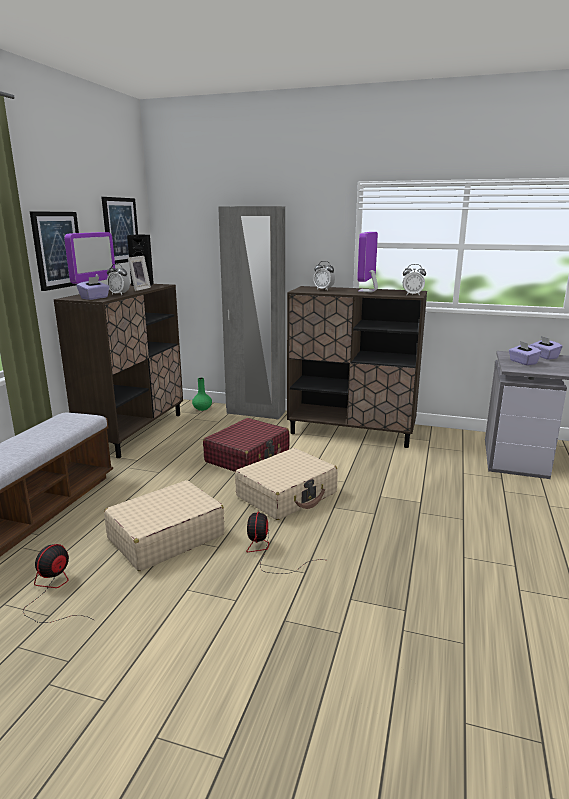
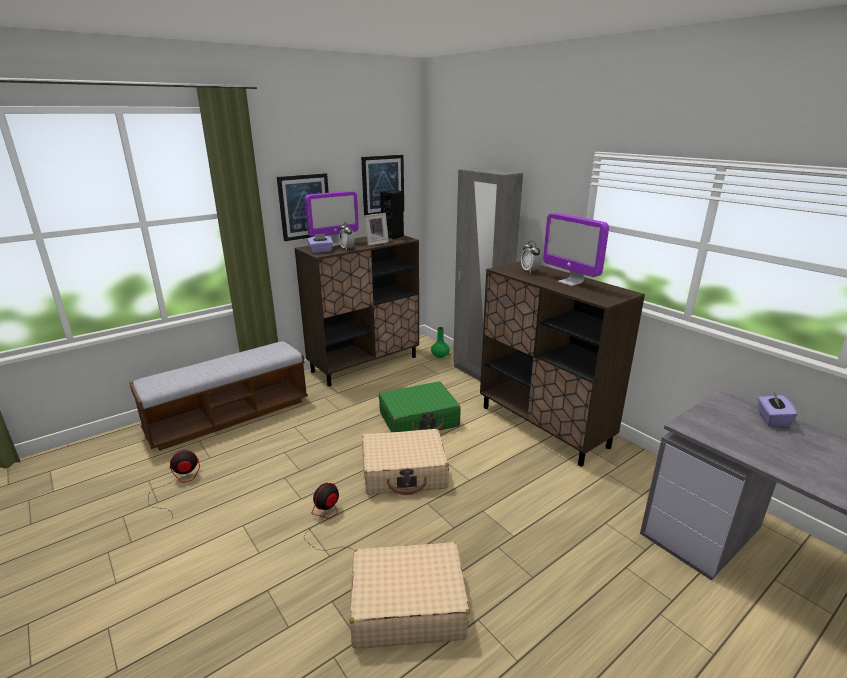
camera: 35 degrees right, 5 degrees up
beige suitcase [104,480,225,571] -> beige suitcase moved to [350,542,470,649]
red suitcase [203,418,289,472] -> green suitcase [379,382,461,432]
monitor [357,232,378,292] -> monitor turned 90 degrees counterclockwise [543,213,609,286]
alarm clock [403,264,426,296] -> none
purple tissue box [509,341,542,365] -> none

